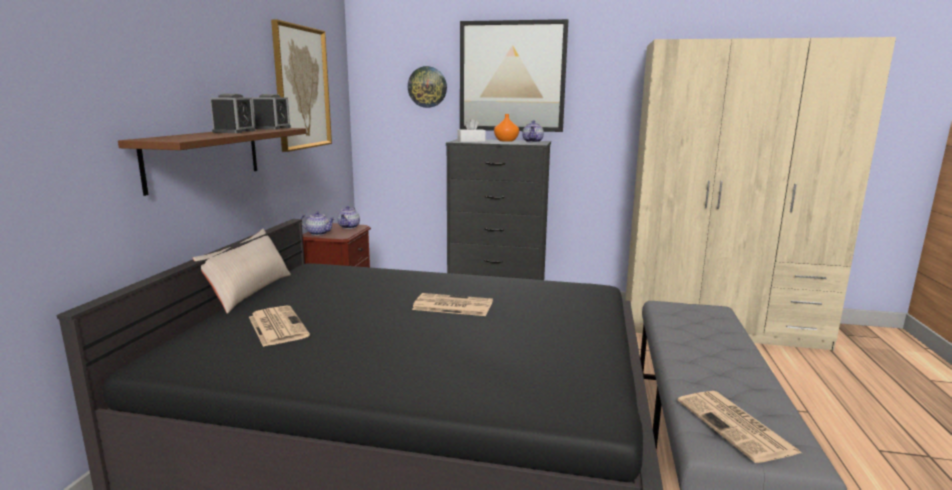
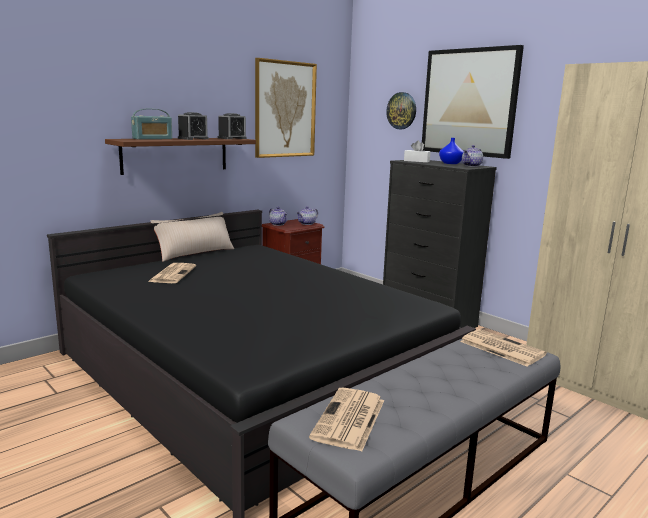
camera: 35 degrees right, 0 degrees up
newspaper [412,293,493,316] -> newspaper moved to [460,329,547,366]
orange vase [494,114,519,142] -> blue vase [439,138,464,164]
none -> radio [131,108,172,140]

